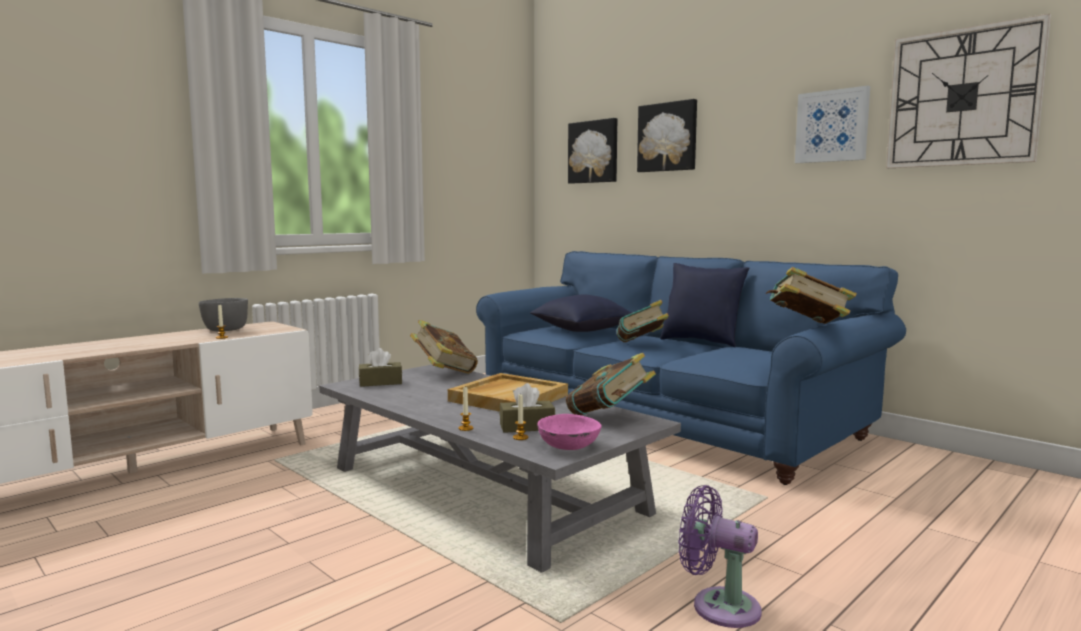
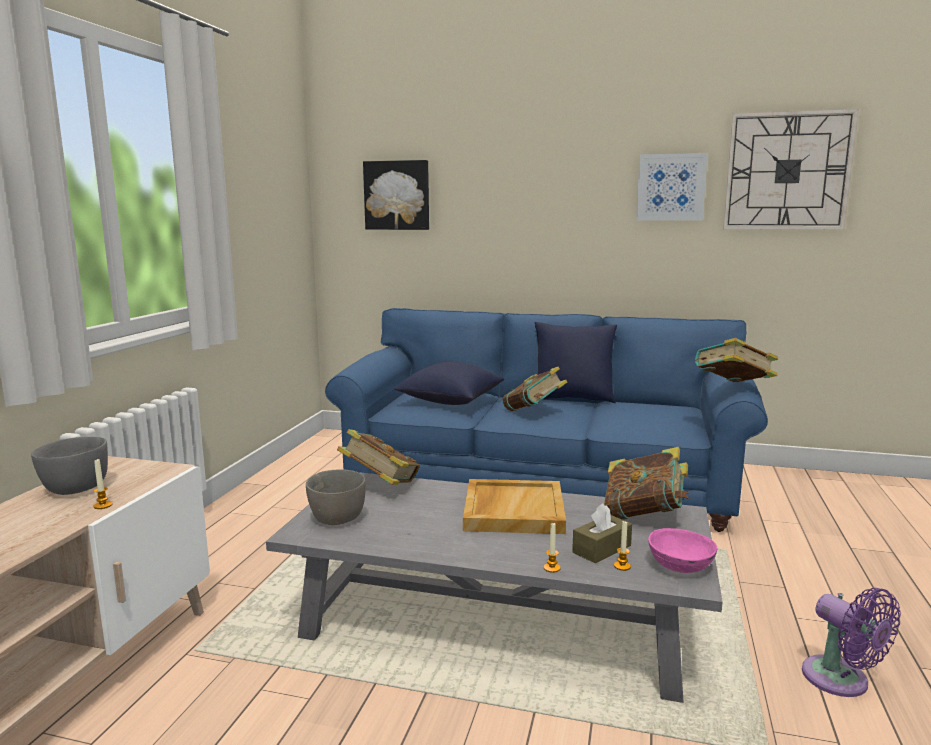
camera: 30 degrees left, 5 degrees up
brown tissue box [359,348,402,387] -> grey bowl [306,469,366,525]
picture [637,99,697,172] -> none
purple fan [679,485,762,628] -> purple fan turned 120 degrees counterclockwise [802,588,901,697]

